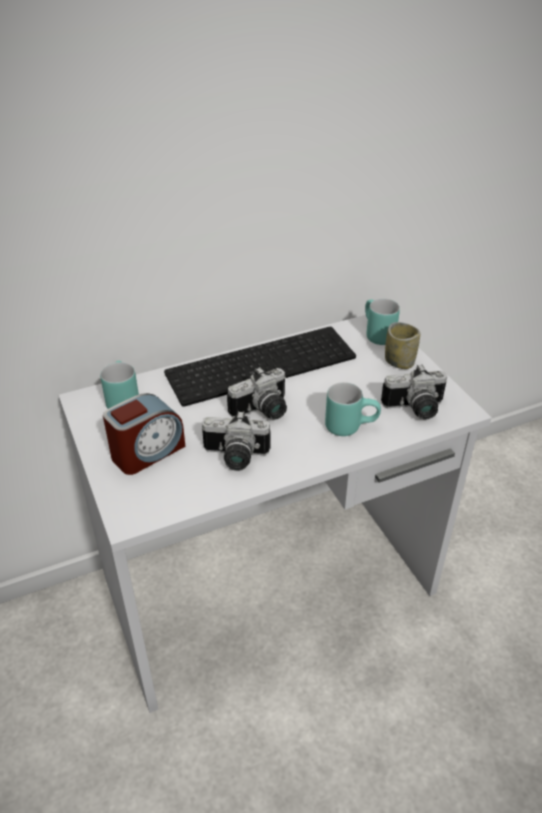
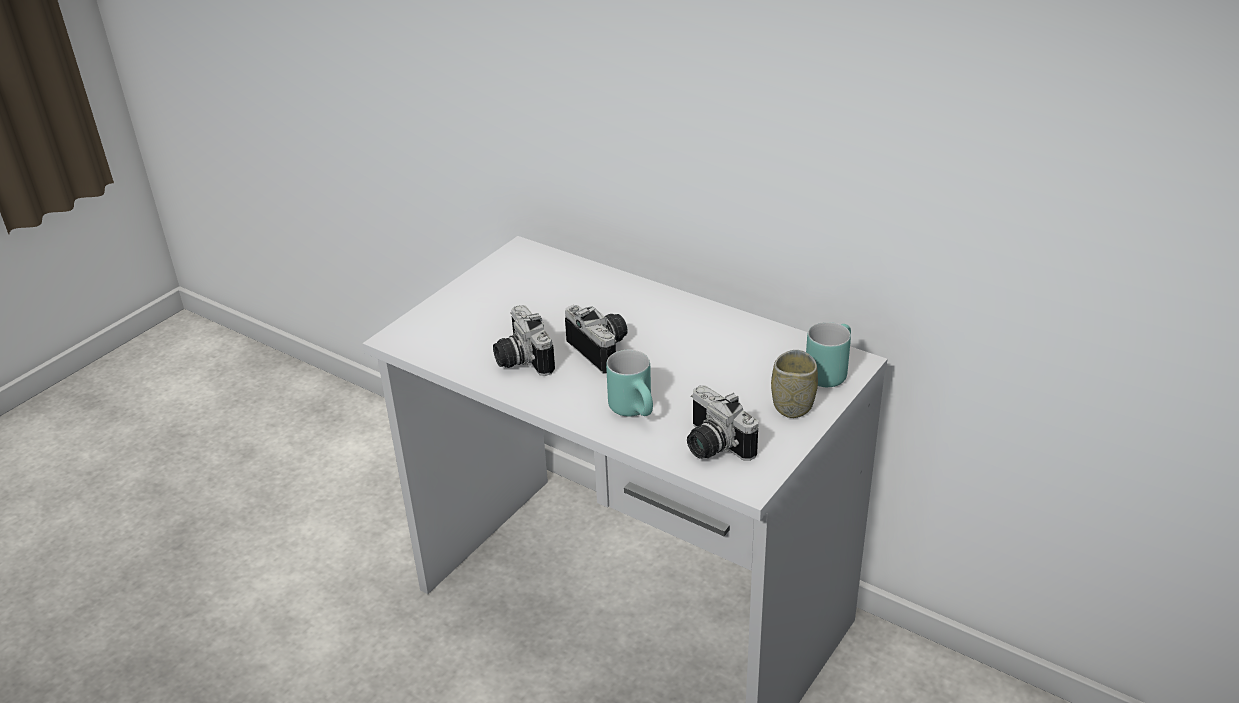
camera: 60 degrees right, 5 degrees down
turquoise mug [100,361,139,409] -> none
alarm clock [103,393,186,475] -> none
keyboard [164,327,356,407] -> none
camera [227,367,287,420] -> camera turned 150 degrees counterclockwise [565,305,628,374]

